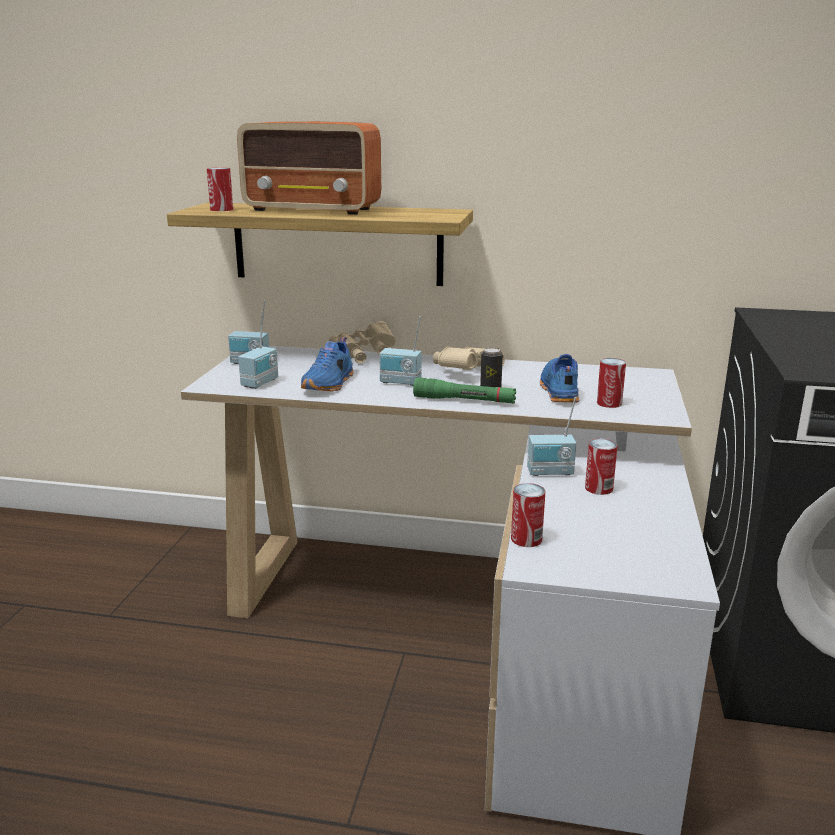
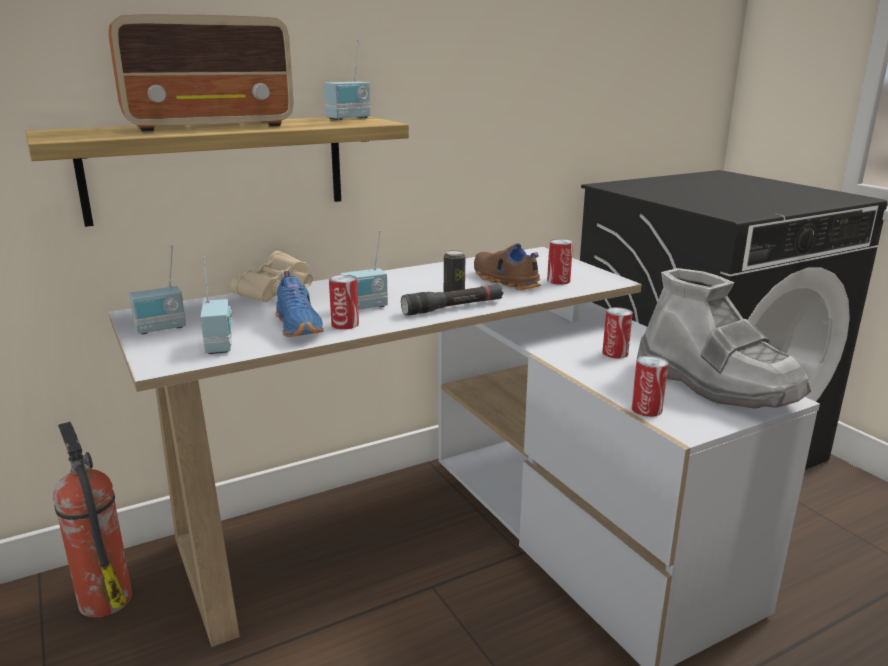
camera: 40 degrees left, 0 degrees up
can [207,167,233,211] -> can moved to [329,275,359,330]
green flashlight [413,378,516,403] -> black flashlight [401,284,503,315]
beige binoculars [433,347,505,370] -> none
radio [527,397,576,476] -> radio moved to [324,40,371,120]
blue shoe [540,354,579,402] -> brown shoe [474,243,542,290]
none -> fire extinguisher [53,422,132,618]
none -> grey boot [637,268,811,409]

